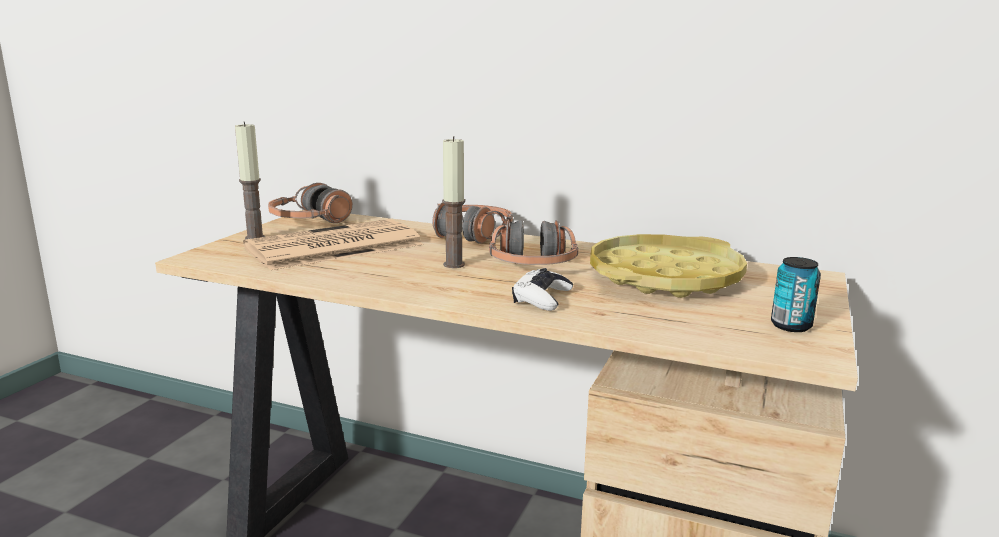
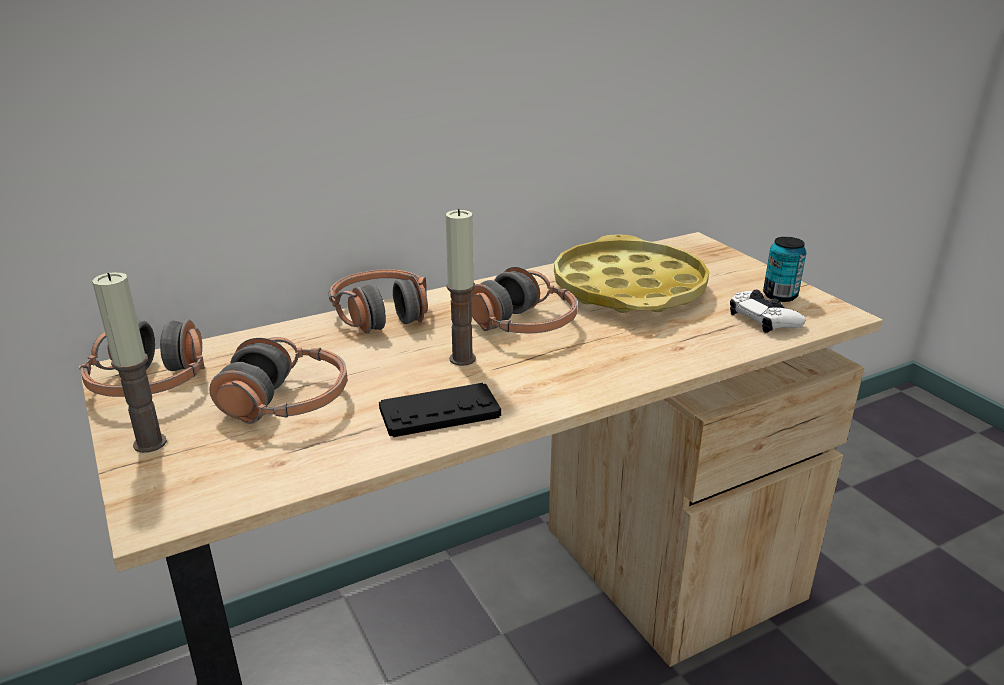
camera: 50 degrees left, 10 degrees up
newspaper [243,219,423,270] -> headphones [209,337,347,424]
white game controller [512,268,573,311] -> white game controller moved to [730,290,806,333]
none -> black game controller [379,383,501,437]

